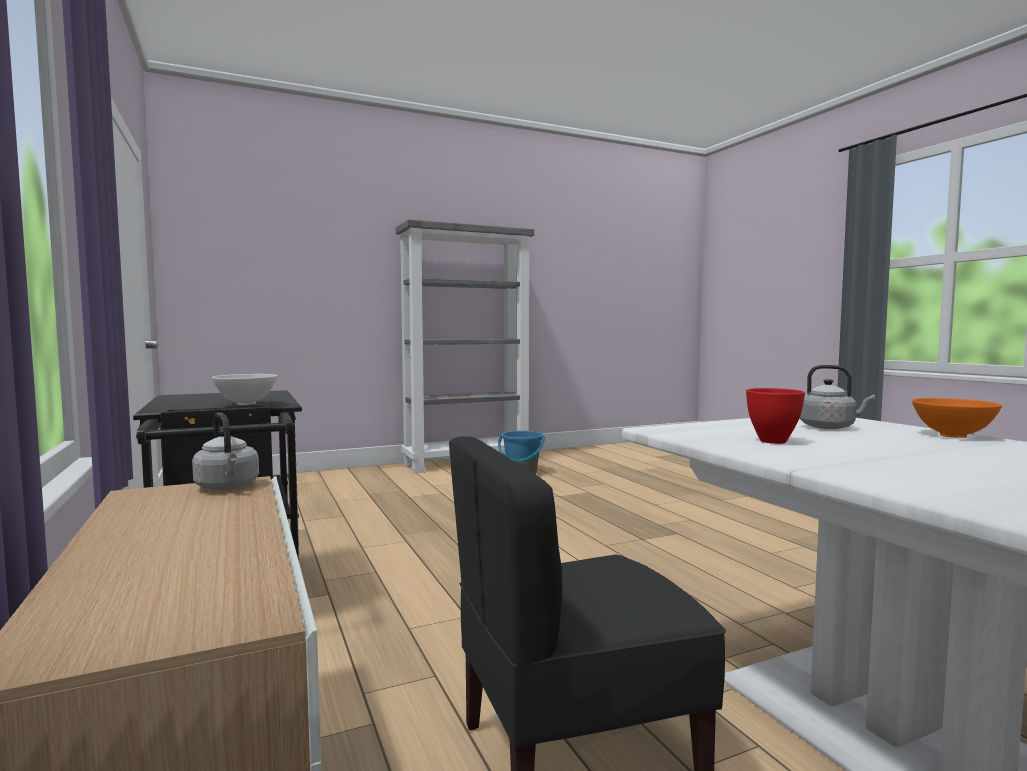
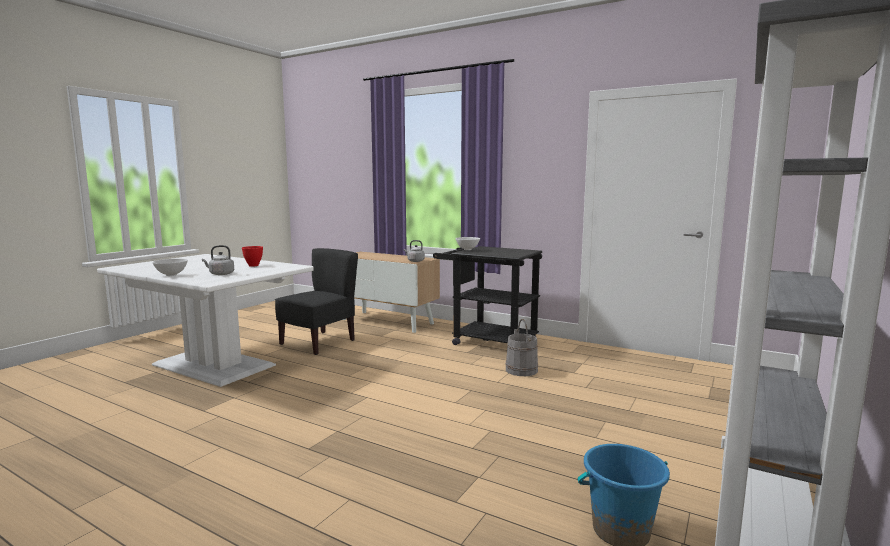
camera: 145 degrees right, 5 degrees up
orange bowl [912,398,1002,438] -> white bowl [152,259,188,276]
none -> grey bucket [506,319,538,376]

